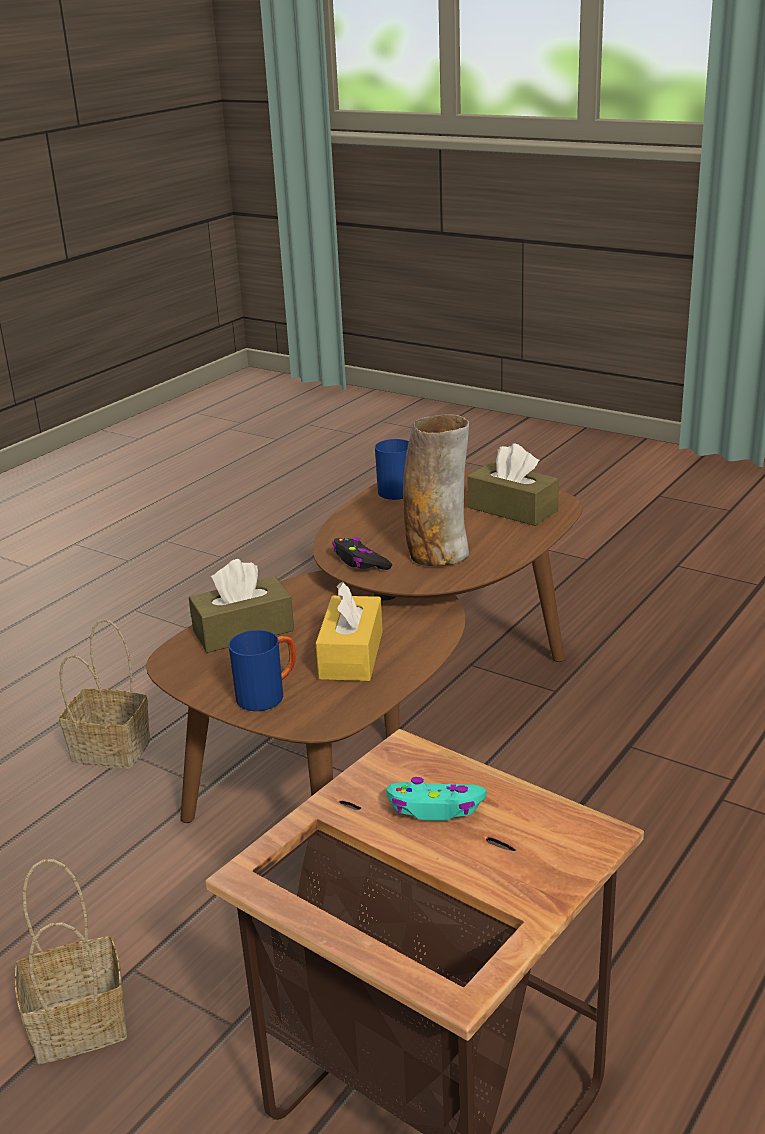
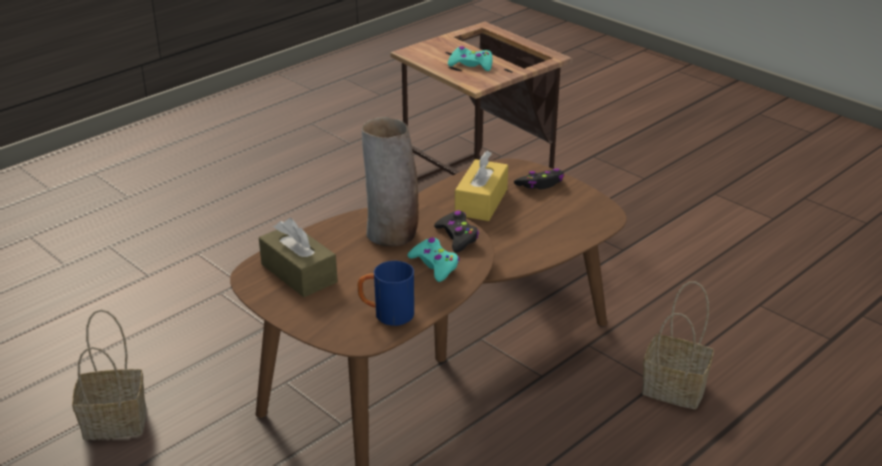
camera: 170 degrees left, 5 degrees up
basket [15,859,127,1064] -> basket moved to [72,310,146,440]
brown tissue box [189,559,294,653] -> none
blue mug [229,630,296,711] -> black game controller [514,168,564,189]
none -> turquoise game controller [408,238,460,282]

